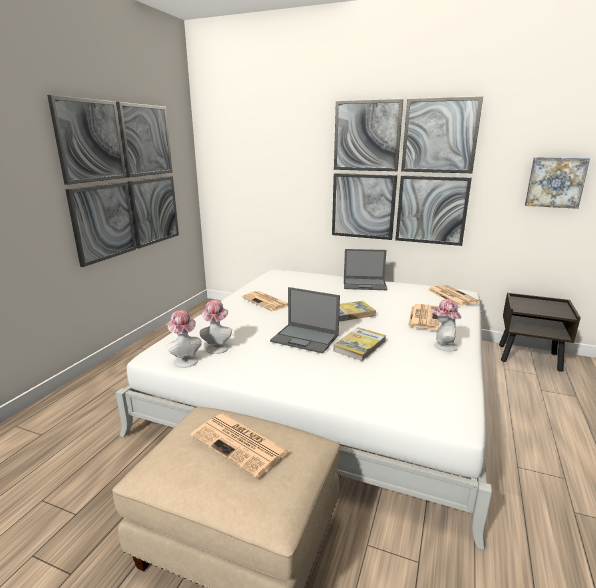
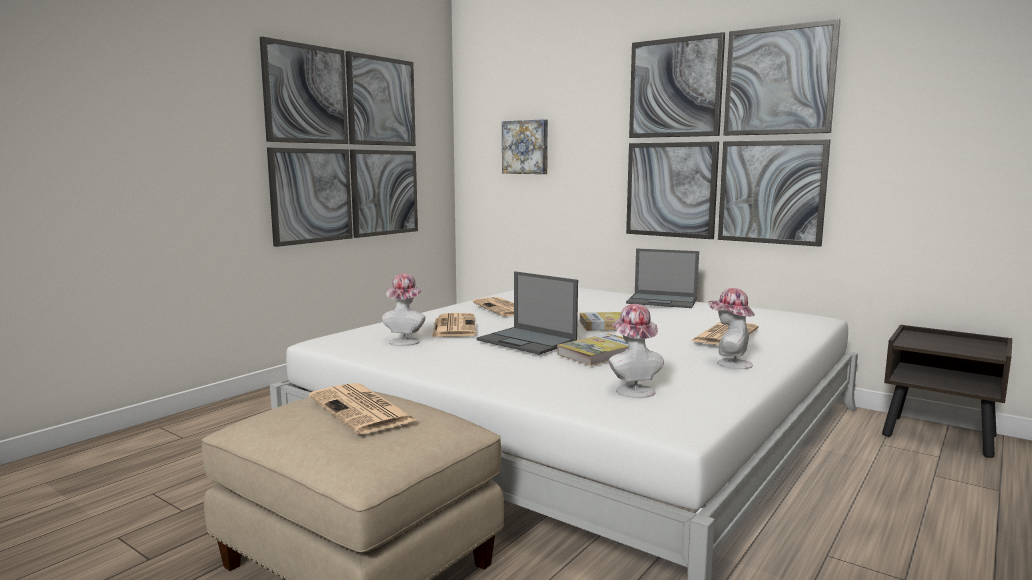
camera: 15 degrees right, 10 degrees down
hat [166,310,202,368] -> hat moved to [609,304,664,398]
newspaper [429,285,480,306] -> newspaper moved to [433,313,476,337]
picture [525,157,590,209] -> picture moved to [502,119,548,174]

